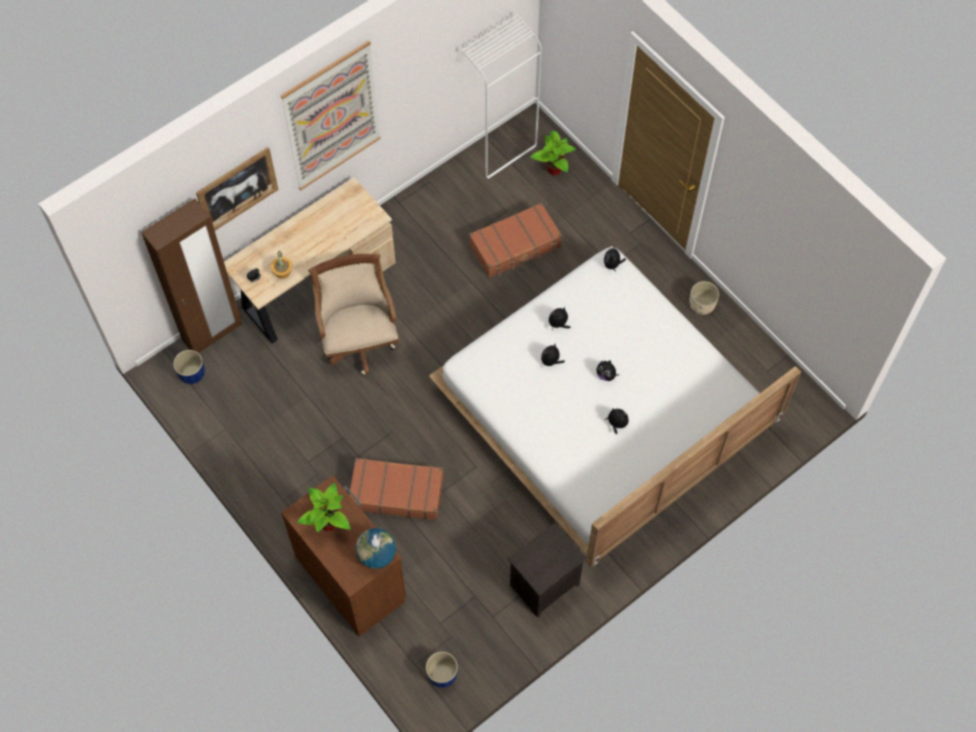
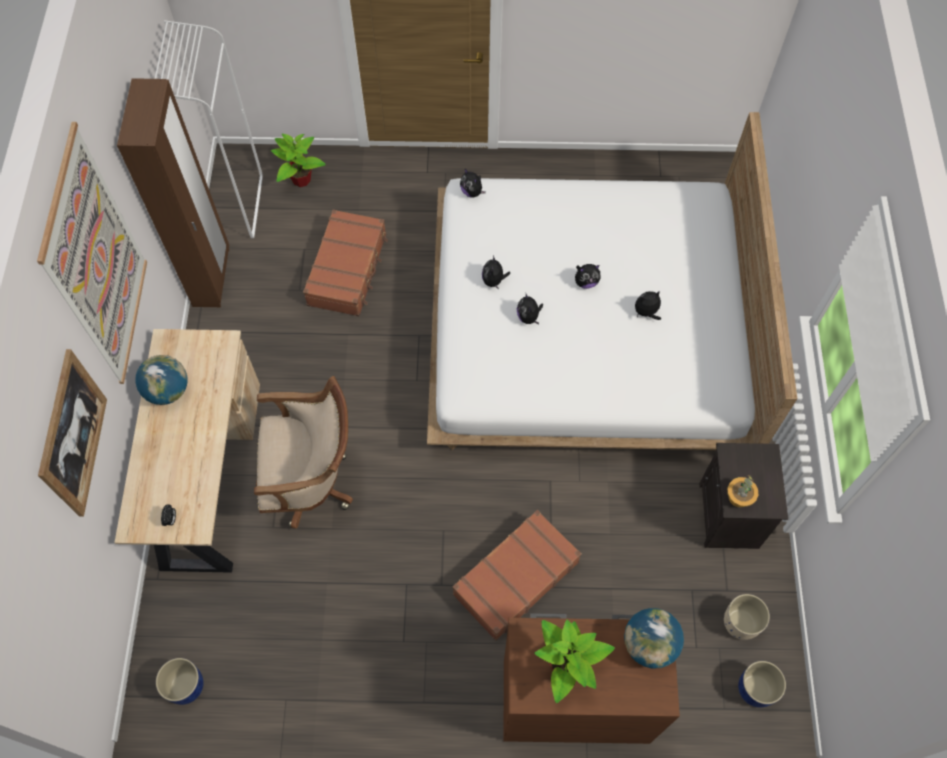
camera: 50 degrees left, 0 degrees up
brown wardrobe [141,198,242,353] -> brown wardrobe moved to [117,78,229,307]
potted plant [271,251,292,279] -> potted plant moved to [727,475,758,508]
office chair [308,254,399,376] -> office chair turned 150 degrees clockwise [254,376,353,529]
beige planter [689,281,719,315] -> beige planter moved to [724,594,770,640]
none -> globe [135,355,187,405]

